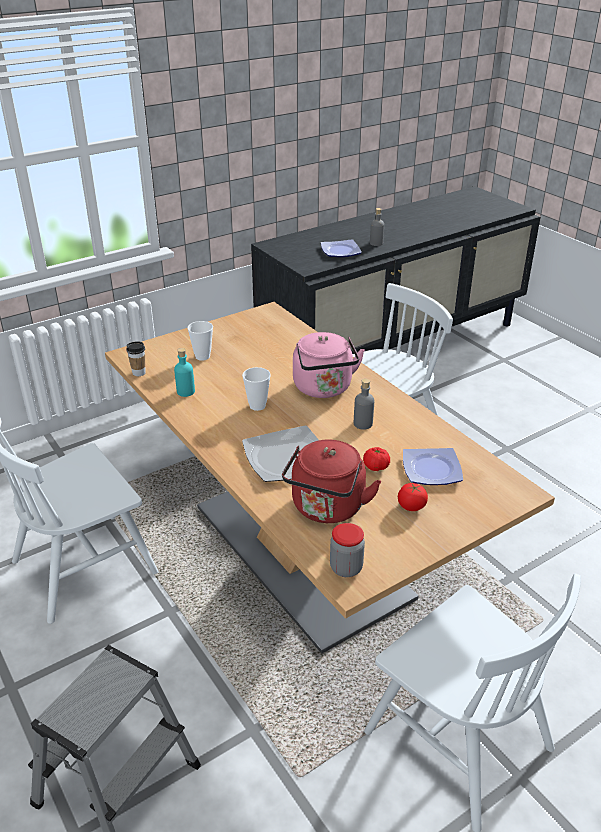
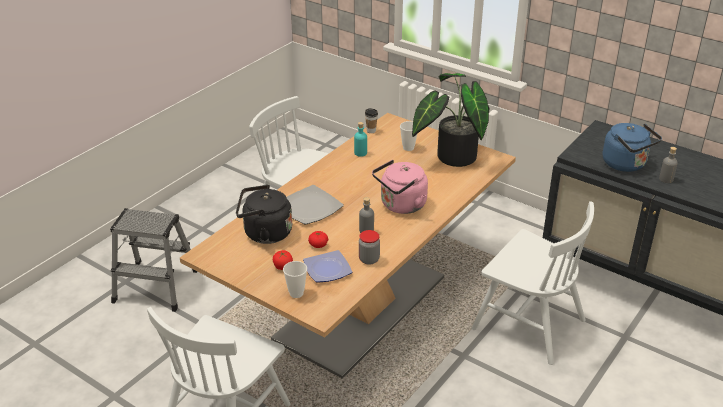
camera: 70 degrees right, 0 degrees up
cup [242,367,271,411] -> cup moved to [283,261,307,298]
red kettle [282,440,381,523] -> black kettle [236,185,292,244]
plate [321,239,362,257] -> blue kettle [603,123,662,172]
jar [330,523,365,577] -> jar moved to [359,230,380,265]
none -> potted plant [412,73,490,167]

